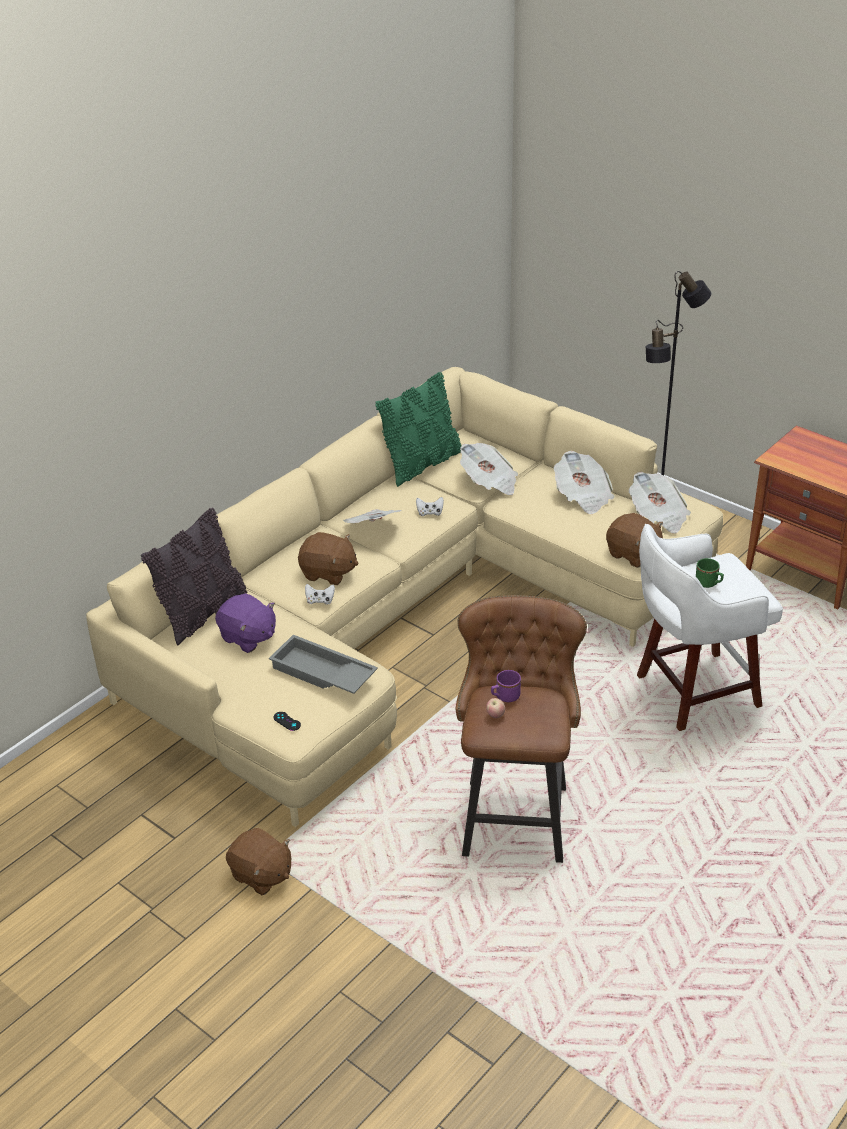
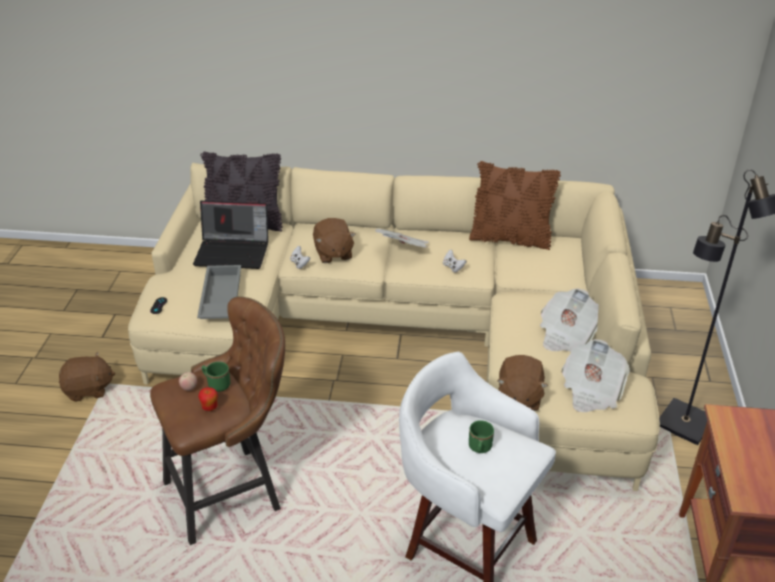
camera: 55 degrees right, 0 degrees up
purple plush toy [215,593,276,653] -> laptop [193,201,268,269]
brown plush toy [226,828,291,895] -> brown plush toy turned 105 degrees counterclockwise [59,352,115,402]
green pillow [375,372,462,487] -> brown pillow [469,161,561,250]
newspaper [460,443,518,495] -> none
purple mug [491,670,521,702] -> green mug [202,362,230,392]
none -> apple [198,387,218,411]

